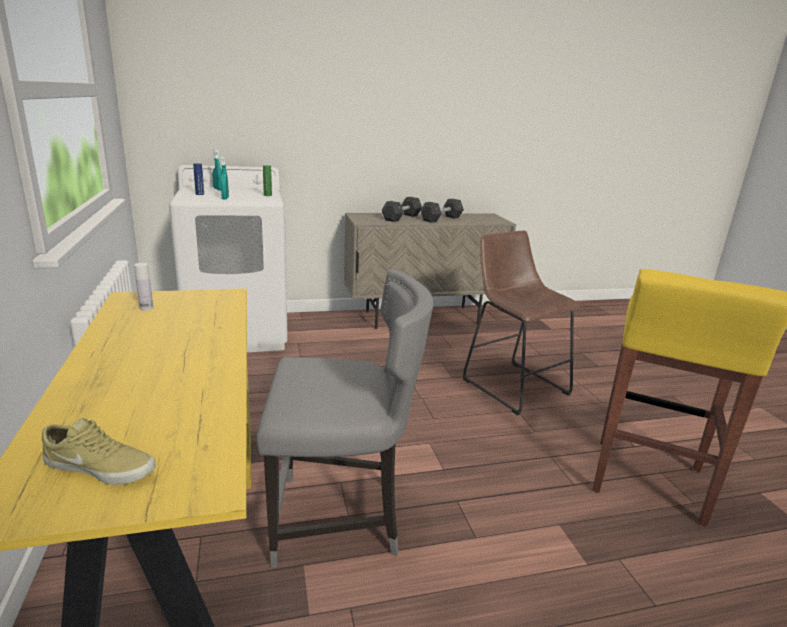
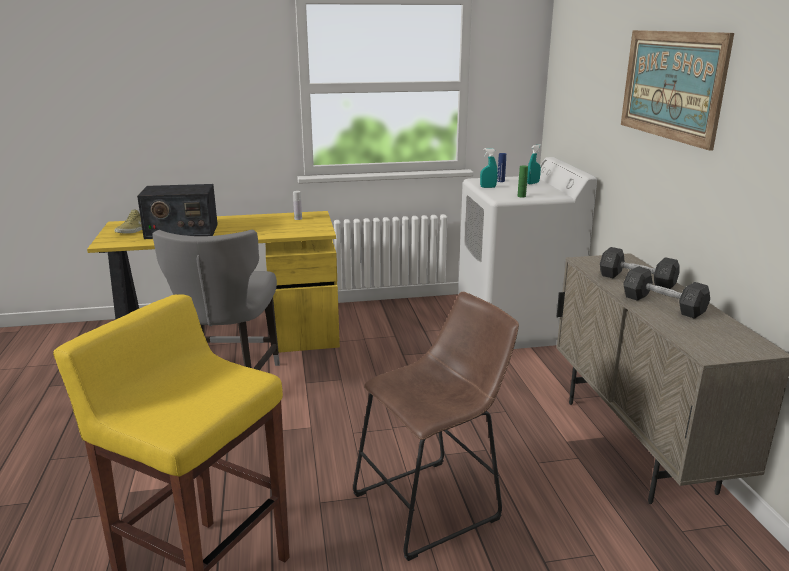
camera: 95 degrees right, 0 degrees up
none -> radio [137,184,218,239]
none -> picture [621,30,734,151]

